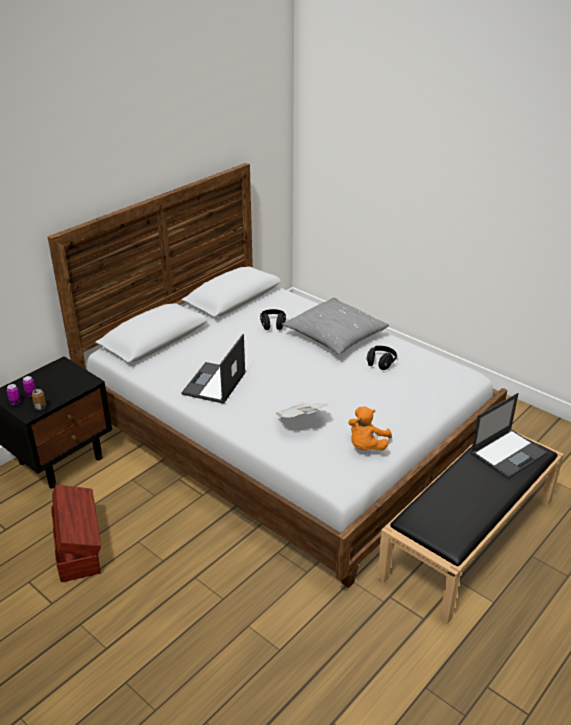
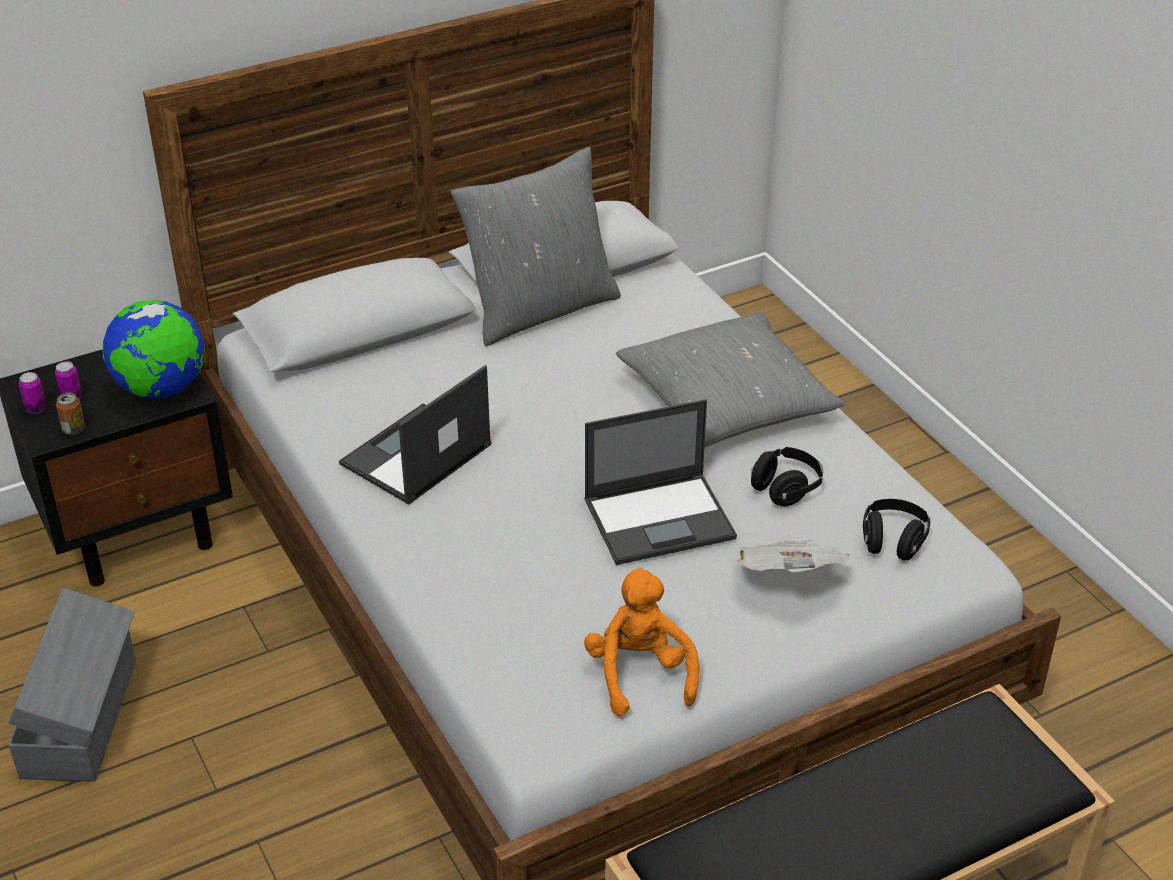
camera: 20 degrees right, 5 degrees up
brown storage box [51,485,101,582] -> grey storage box [8,588,136,781]
black headphones [260,309,286,330] -> black headphones moved to [863,499,930,560]
newspaper [276,403,329,418] -> newspaper moved to [737,537,850,573]
orange plush toy [348,406,392,450] -> orange plush toy turned 120 degrees clockwise [584,567,699,716]
laptop [470,393,548,479] -> laptop moved to [584,399,737,565]
none -> globe [103,300,205,399]
none -> grey pillow [451,147,621,346]

